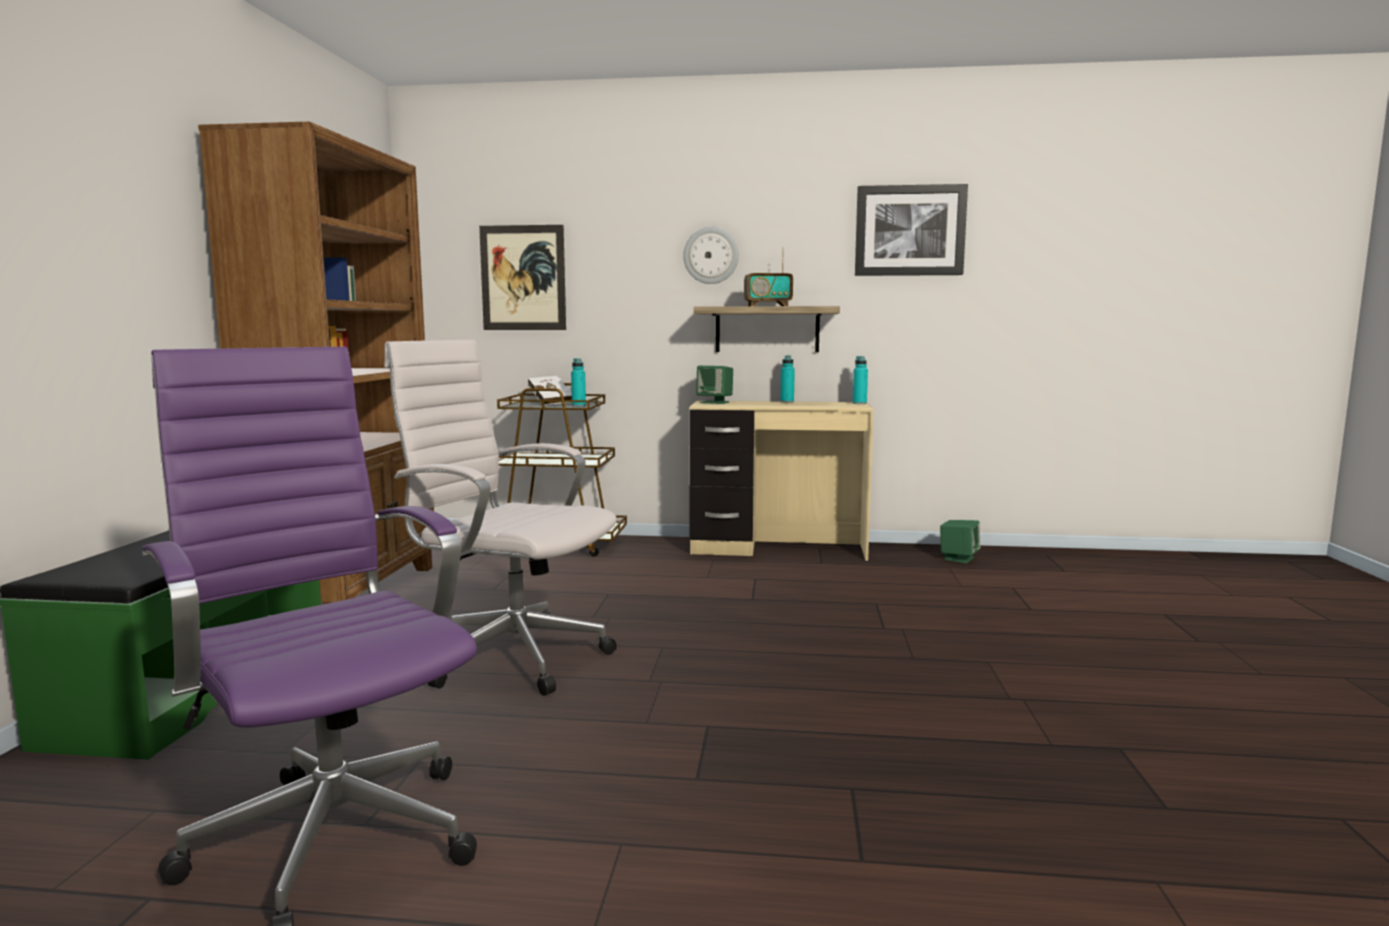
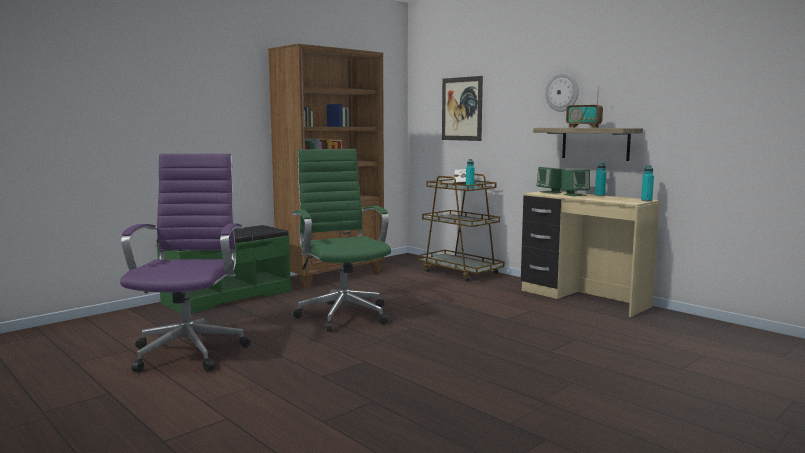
camera: 40 degrees right, 0 degrees up
white office chair [384,340,617,696] -> green office chair [292,149,391,332]
picture [855,184,968,276] -> none
green speaker [940,520,980,563] -> green speaker moved to [562,169,590,196]

